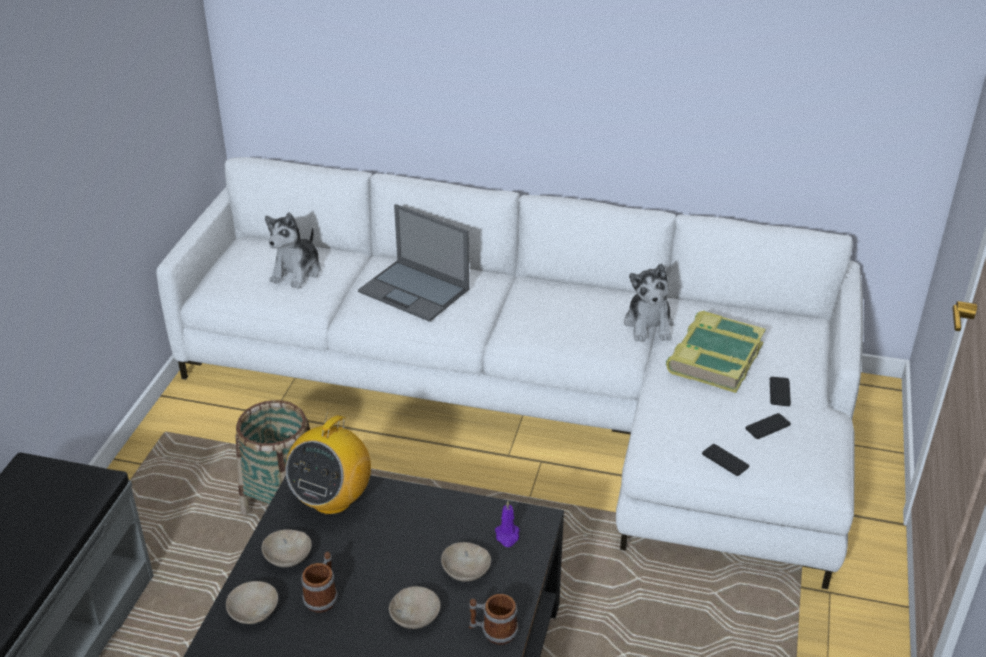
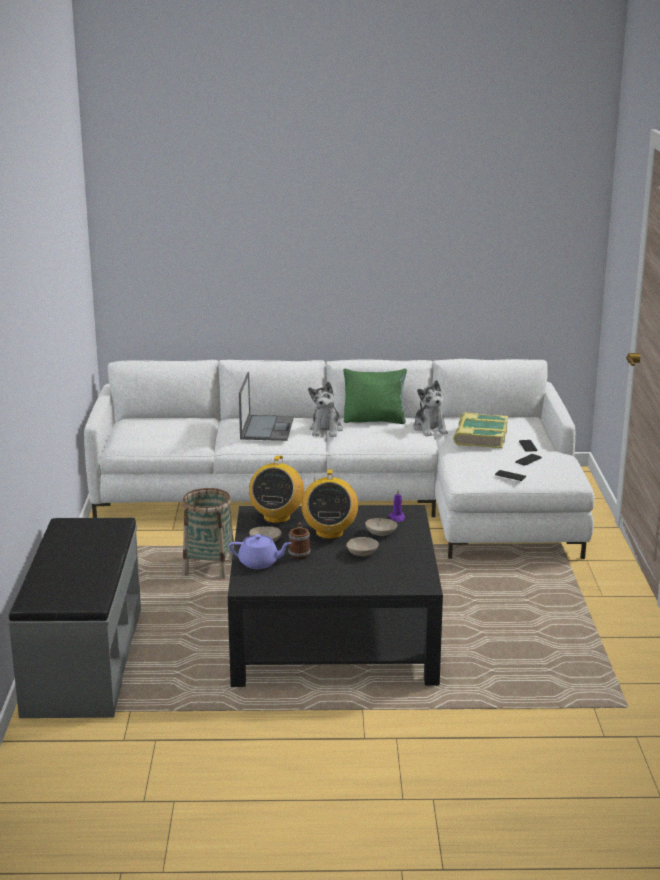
camera: 15 degrees left, 15 degrees down
beige bowl [226,581,278,624] -> purple teapot [229,534,292,569]
plush toy [265,212,321,289] -> plush toy moved to [308,382,343,437]
laptop [358,204,469,322] -> laptop turned 105 degrees counterclockwise [239,372,294,441]
mug [469,594,518,645] -> none
none -> radio [301,470,358,539]
none -> green pillow [343,369,407,424]

